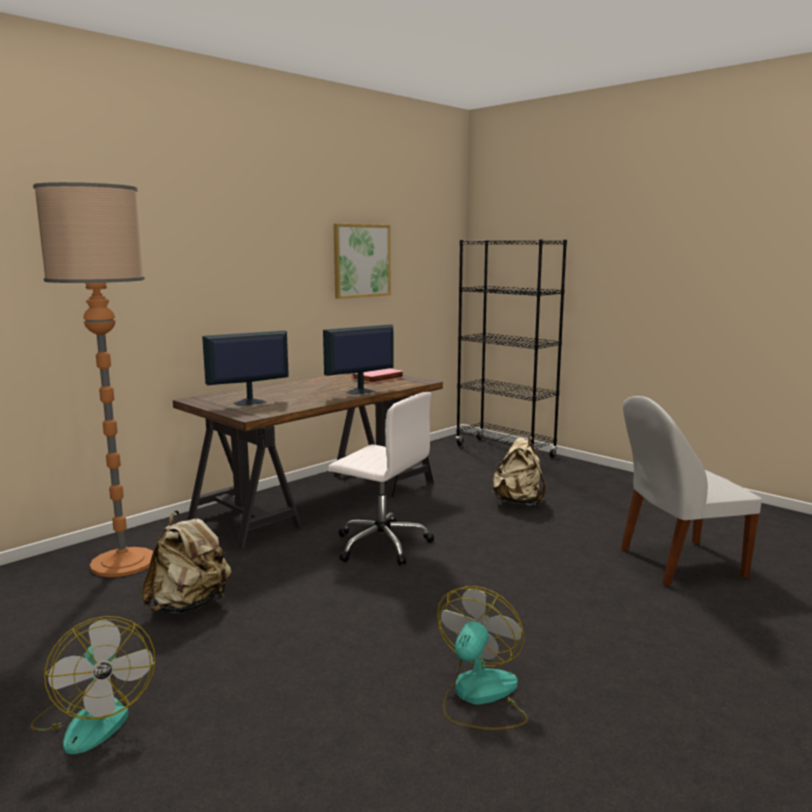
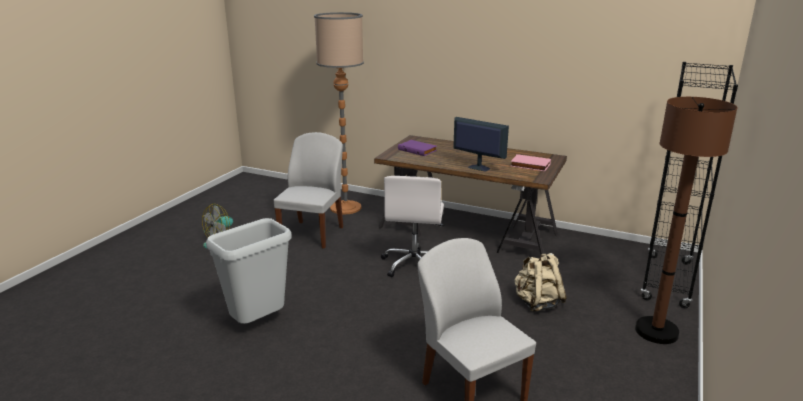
camera: 70 degrees right, 10 degrees up
beige backpack [141,510,231,613] -> white chair [274,132,343,249]
monitor [202,330,289,406] -> purple book [398,140,437,156]
picture [333,224,391,299] -> none
fan [437,586,528,730] -> grey trash can [206,218,292,324]
none -> brown floor lamp [635,97,737,344]

